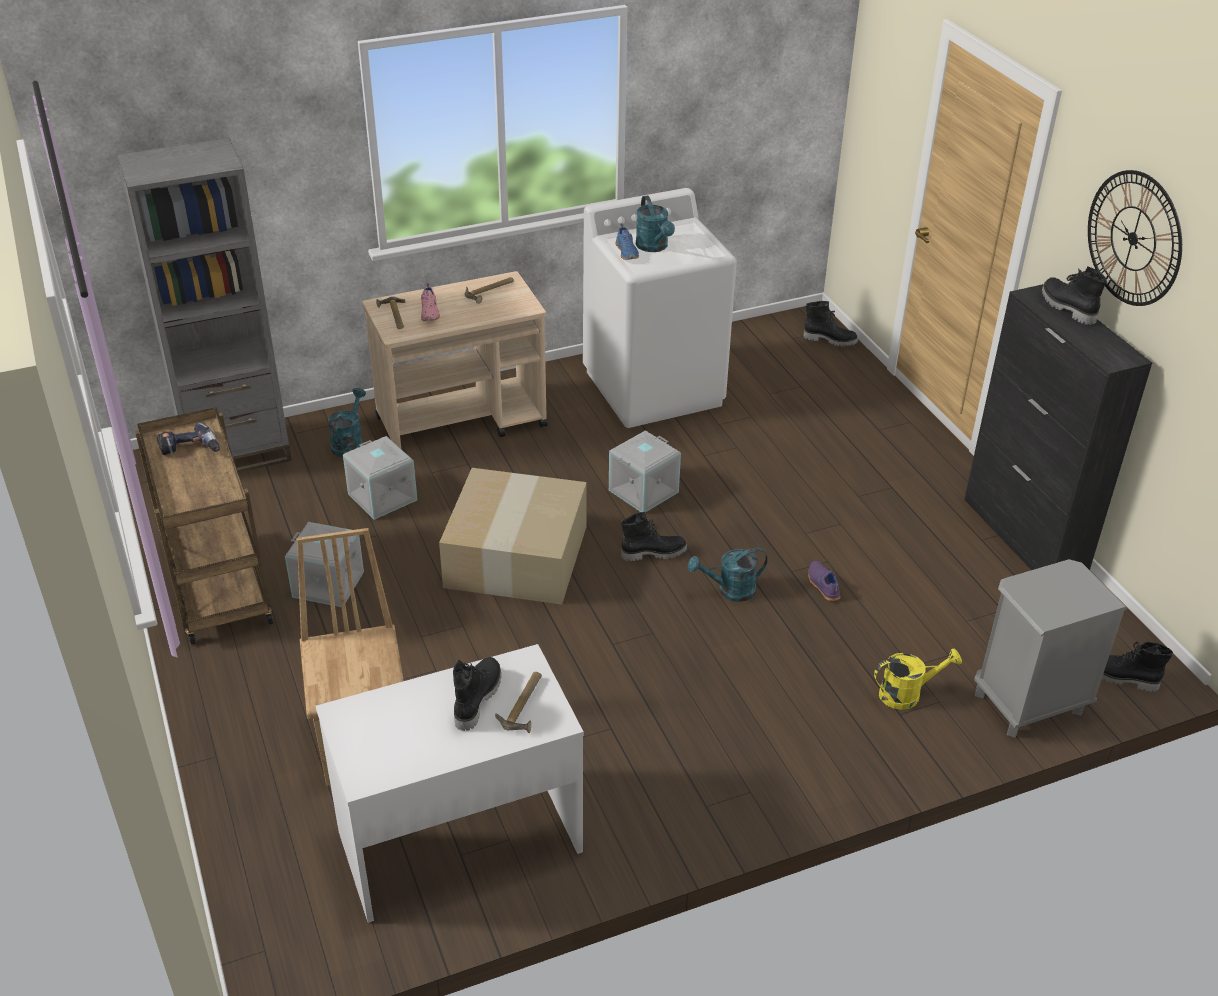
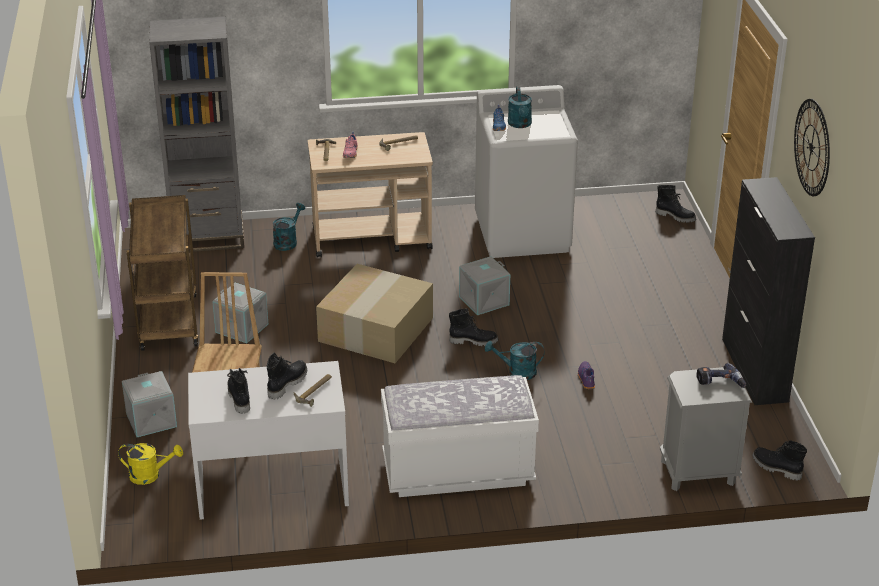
camera: 15 degrees right, 5 degrees down
power drill [157,422,220,455] -> power drill moved to [696,363,746,388]
grey storage box [343,436,417,520] -> grey storage box moved to [122,371,177,437]
yellow watering can [874,648,962,710] -> yellow watering can moved to [118,443,183,485]
black boot [1042,267,1107,325] -> black boot moved to [227,368,250,414]
none -> white bench [381,375,539,497]

